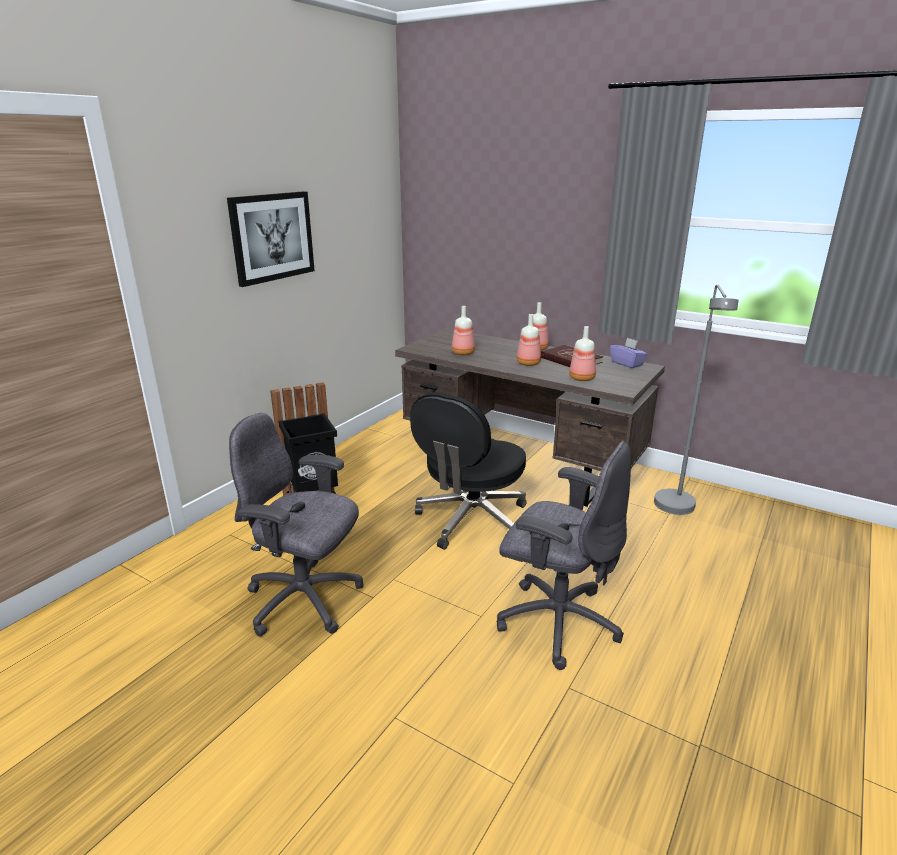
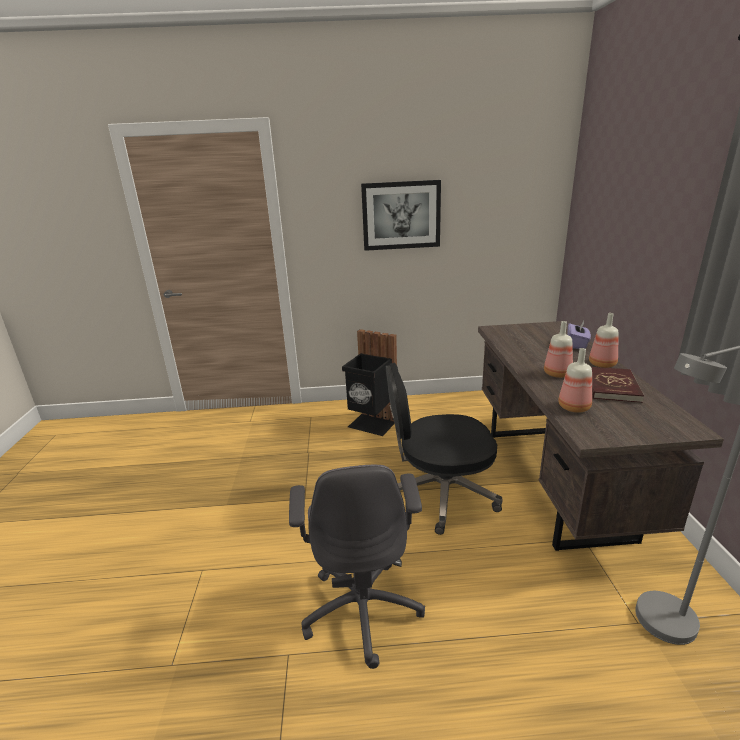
camera: 55 degrees right, 0 degrees up
grey office chair [229,413,363,637] -> none
bottle [452,306,475,355] -> none
purple tissue box [610,337,648,368] -> purple tissue box moved to [567,321,591,349]

